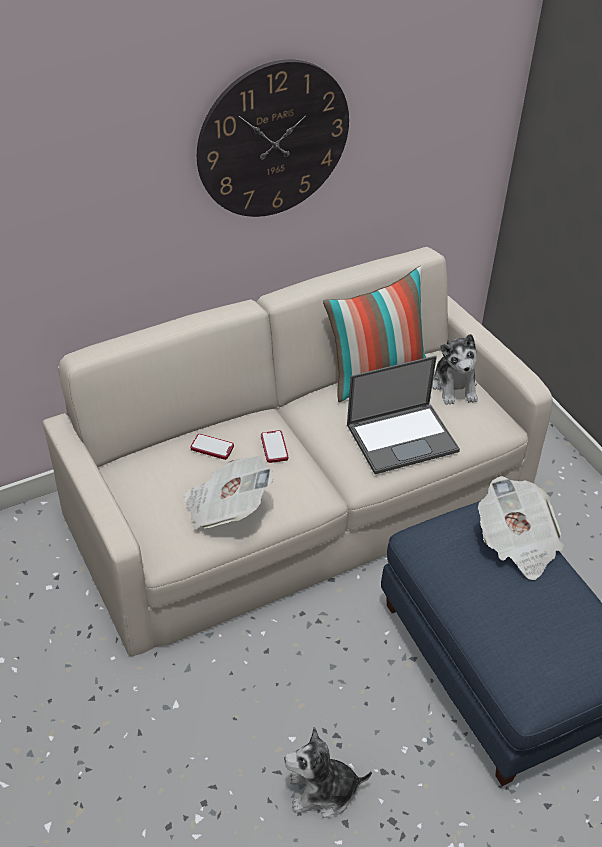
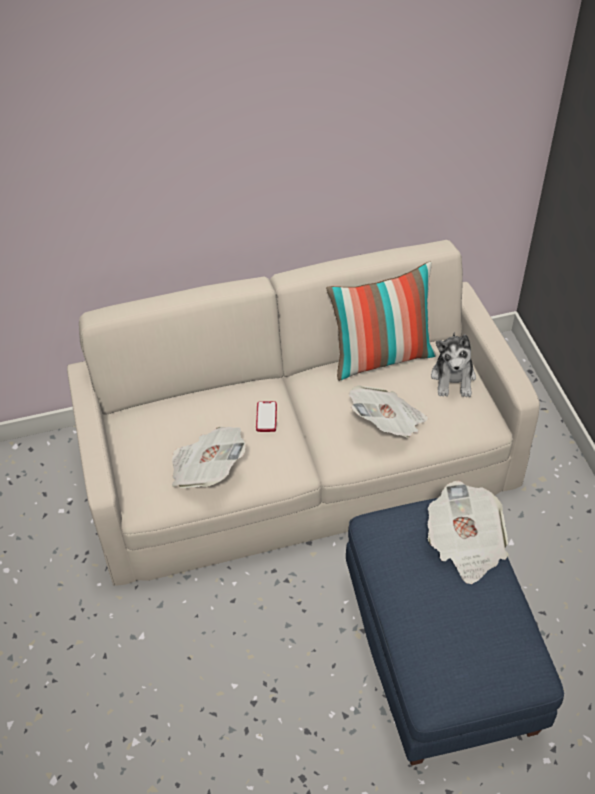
camera: 15 degrees right, 5 degrees up
phone [191,434,234,460] -> none
wall clock [197,60,349,217] -> none
plush toy [284,727,372,818] -> none
laptop [347,356,460,474] -> newspaper [349,385,428,437]

